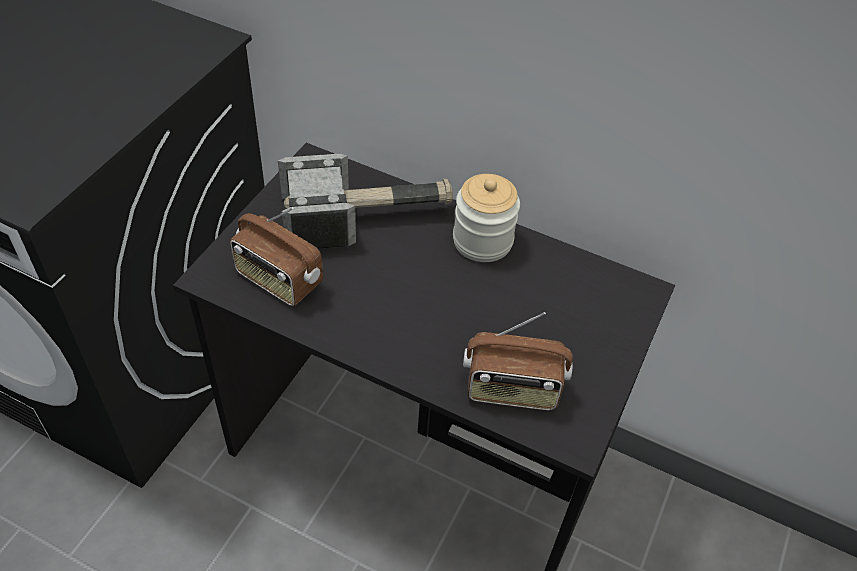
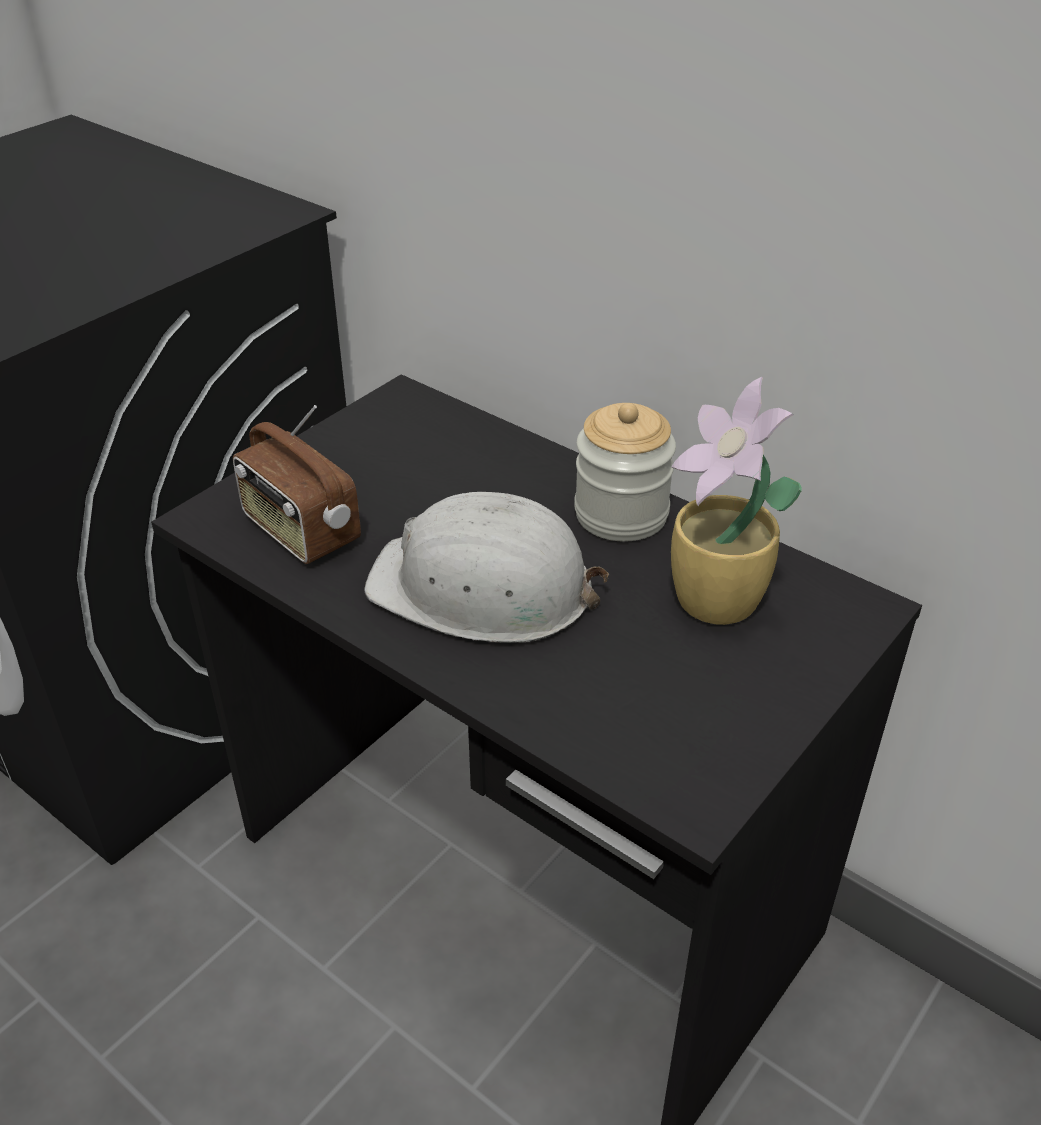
camera: 15 degrees right, 10 degrees down
hammer [278,154,453,249] -> none
radio [463,312,573,410] -> none
none -> white hard hat [364,492,609,643]
none -> potted plant [671,377,802,625]

